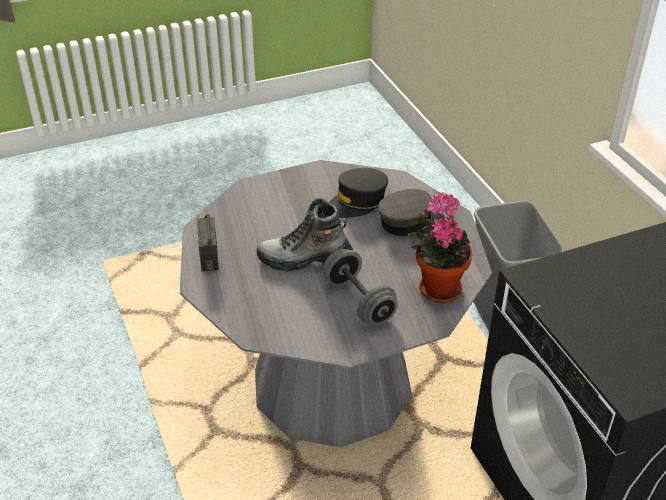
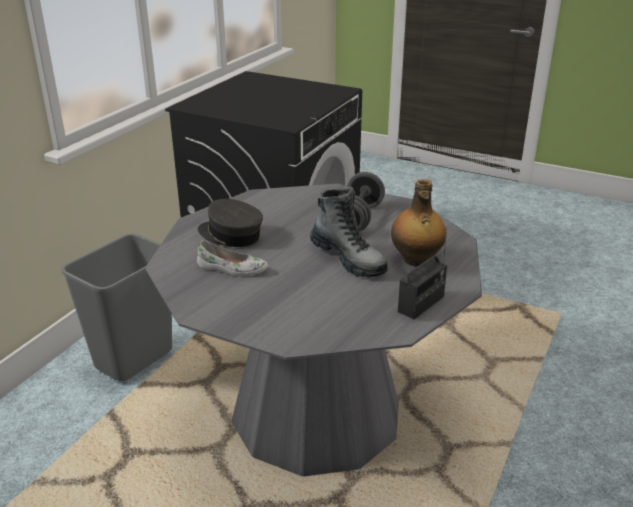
camera: 130 degrees left, 10 degrees down
black cap [330,168,388,218] -> white shoe [197,240,268,277]
potted plant [411,192,472,303] -> none
none -> bottle [391,179,446,266]

